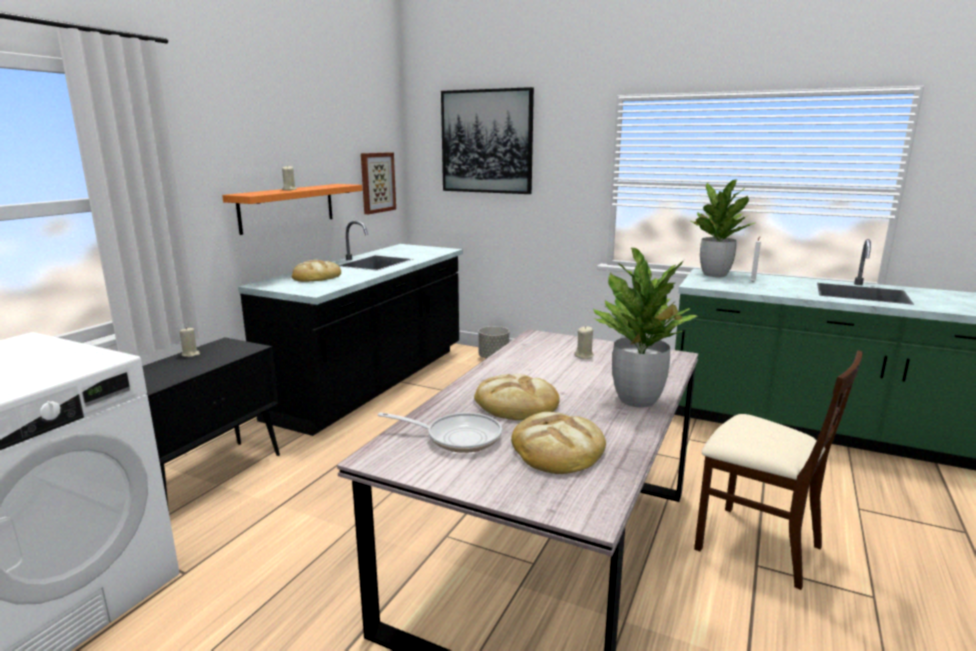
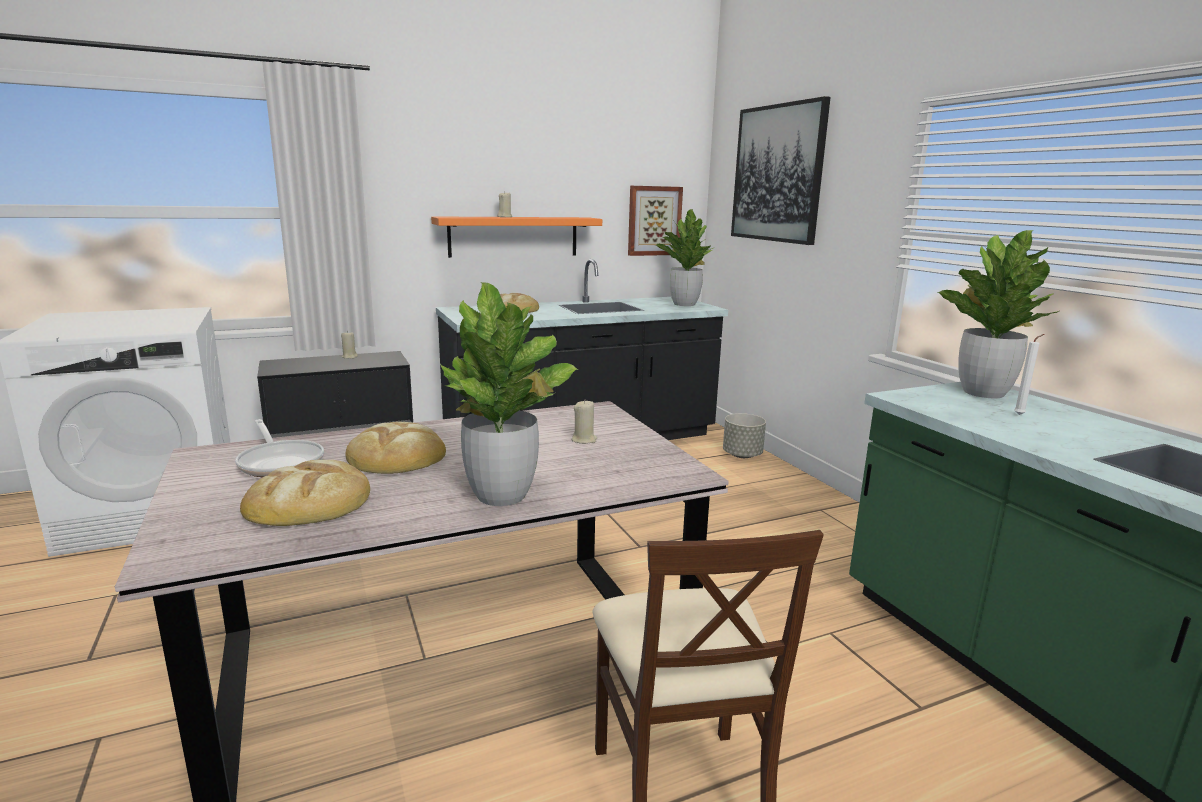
camera: 40 degrees right, 0 degrees up
none -> potted plant [656,209,713,306]

